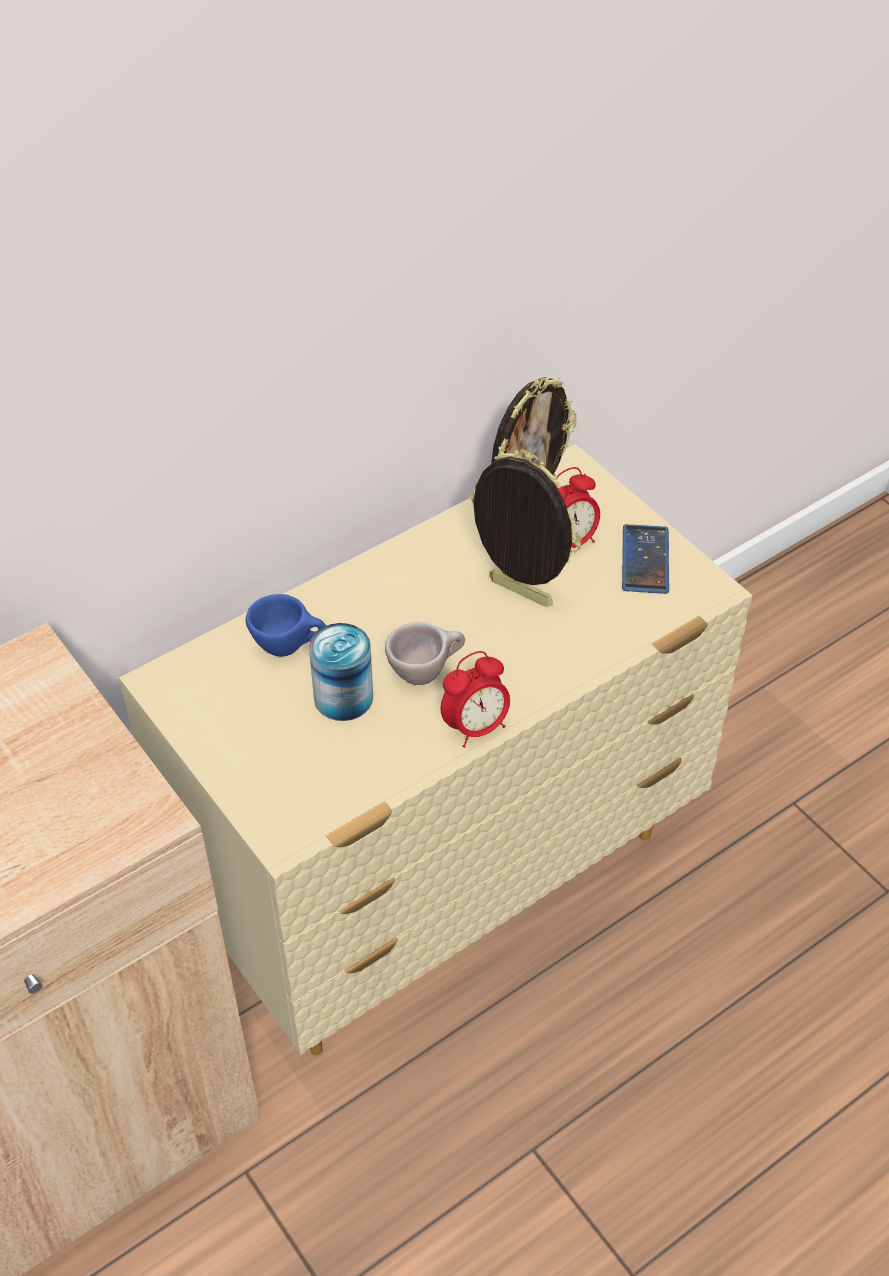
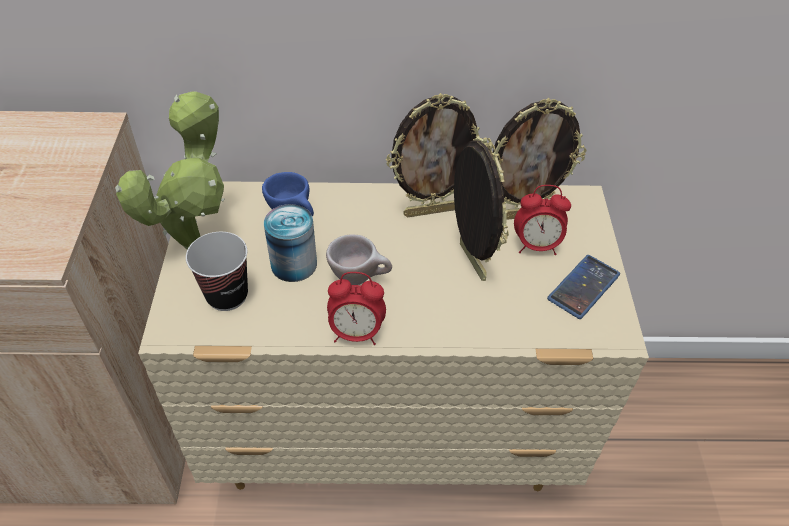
camera: 35 degrees right, 0 degrees up
none -> potted plant [115,91,225,250]
none -> cup [186,232,248,311]
none -> picture frame [386,93,480,218]

